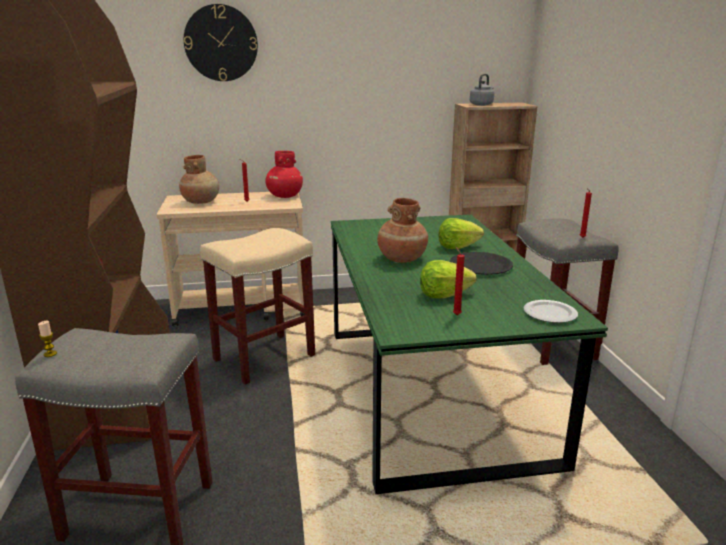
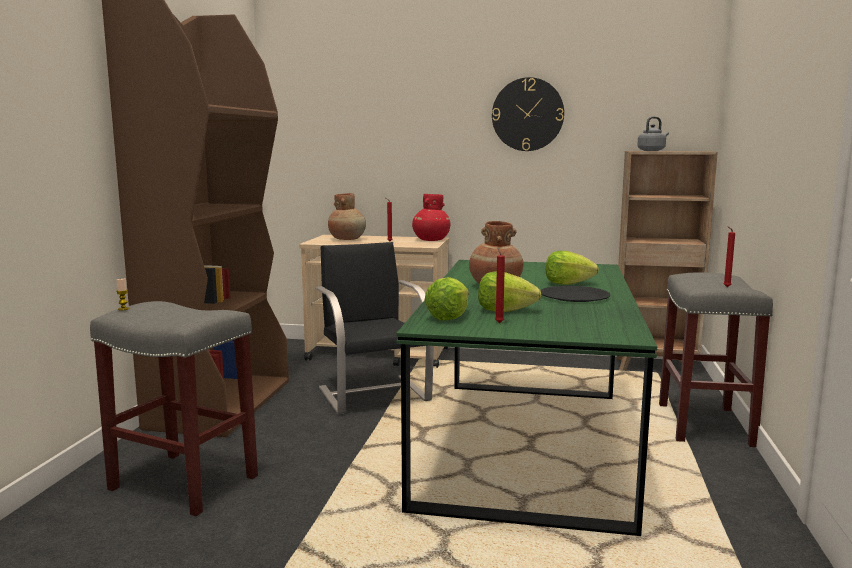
camera: 20 degrees right, 10 degrees down
wall clock [184,4,258,81] -> wall clock moved to [492,77,564,151]
beige stool [200,228,315,385] -> black chair [315,242,434,414]
plate [523,300,578,323] -> none
none -> lettuce [424,277,469,320]

